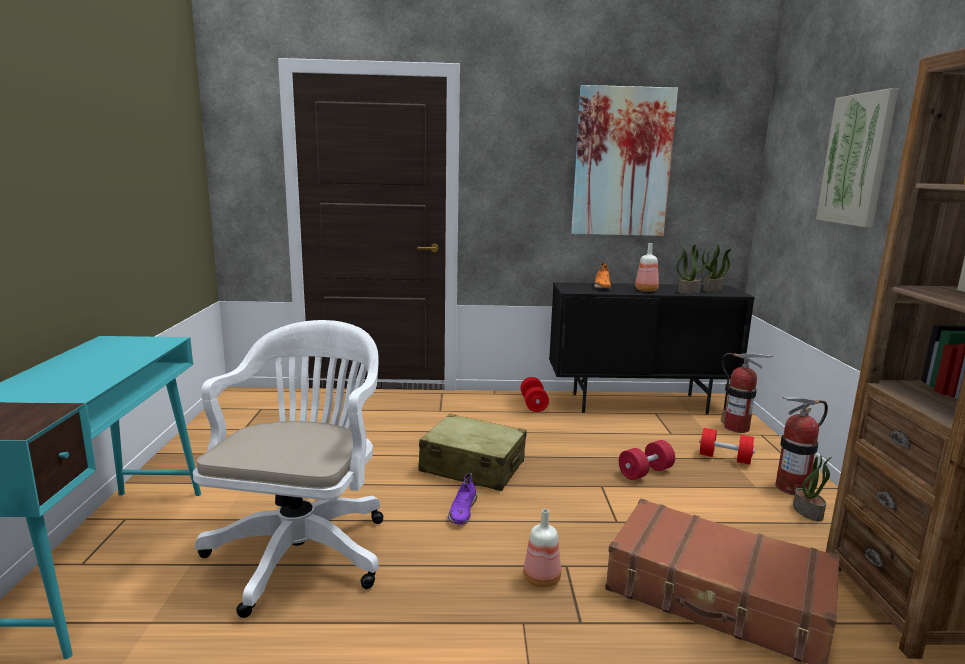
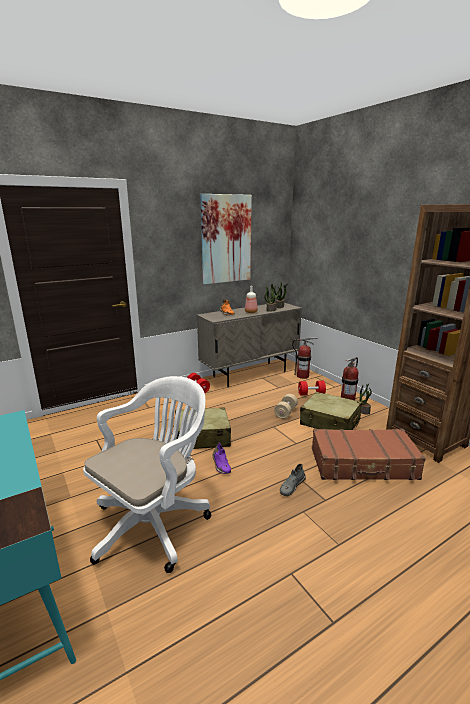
camera: 30 degrees left, 5 degrees up
white office chair [193,320,384,618] -> white office chair turned 60 degrees clockwise [83,376,211,573]
bottle [523,509,561,588] -> grey shoe [280,464,306,496]
black cabinet [549,282,755,414] -> beige cabinet [197,303,302,387]
red dumbbell [619,440,675,480] -> beige dumbbell [274,394,298,419]
picture [816,88,899,227] -> none
none -> beige suitcase [300,392,362,430]

